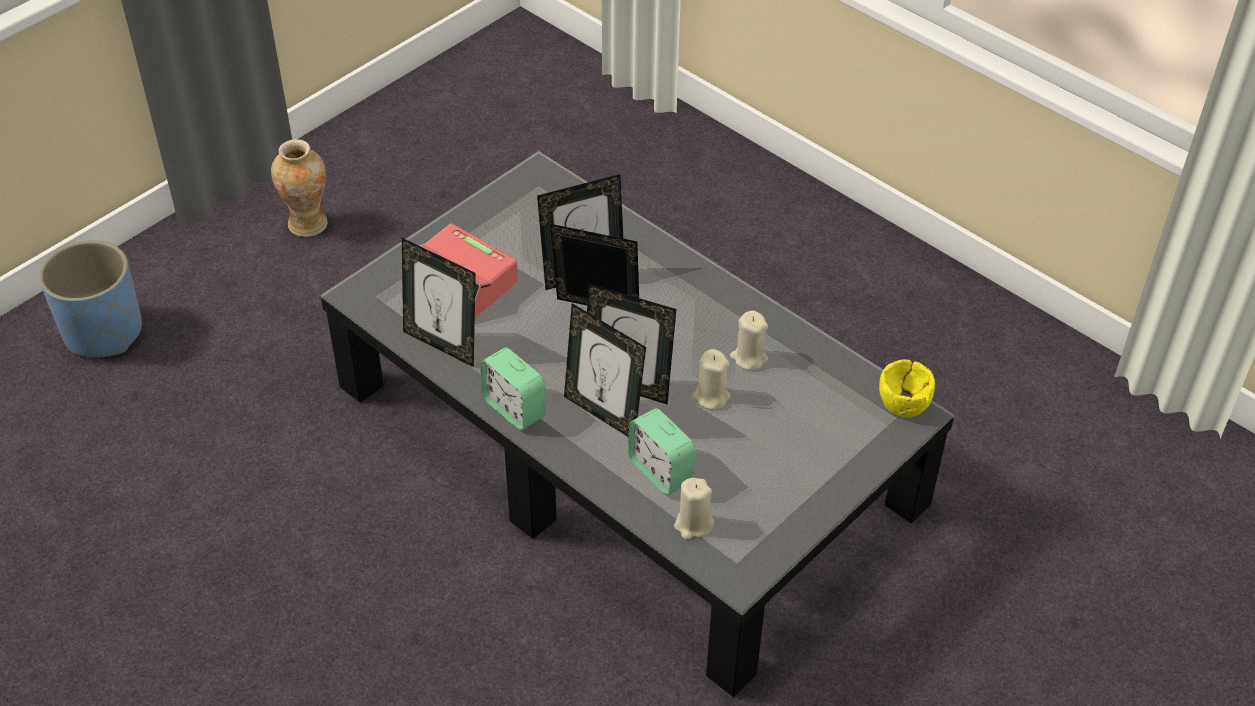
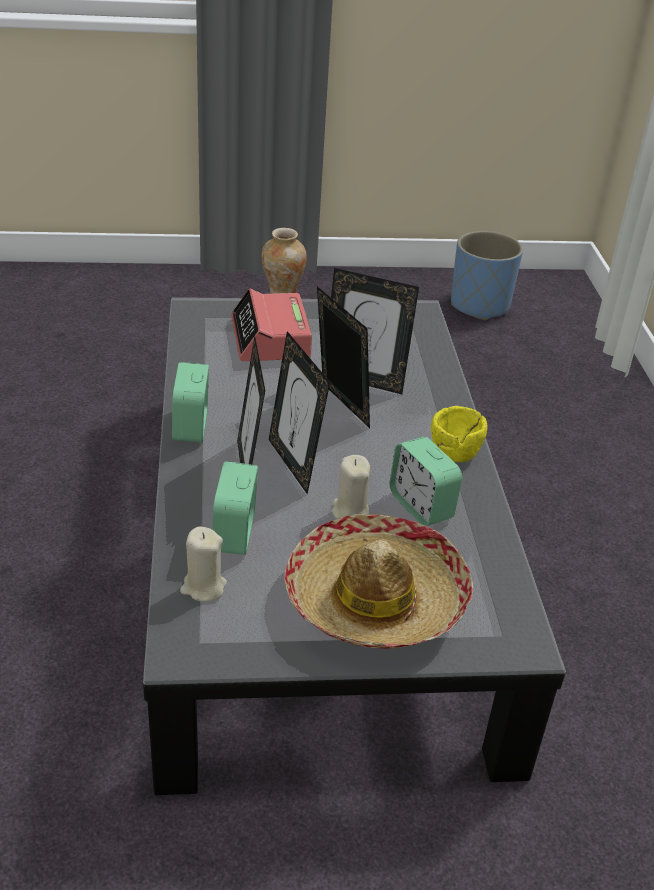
camera: 40 degrees right, 10 degrees down
blue planter [39,240,142,358] -> blue planter moved to [451,231,523,320]
picture frame [402,238,476,367] -> none
beige candle [730,311,768,370] -> alarm clock [389,437,462,526]
yellow bowl [879,359,935,418] -> yellow bowl moved to [431,406,488,462]
none -> hat [285,514,473,649]

